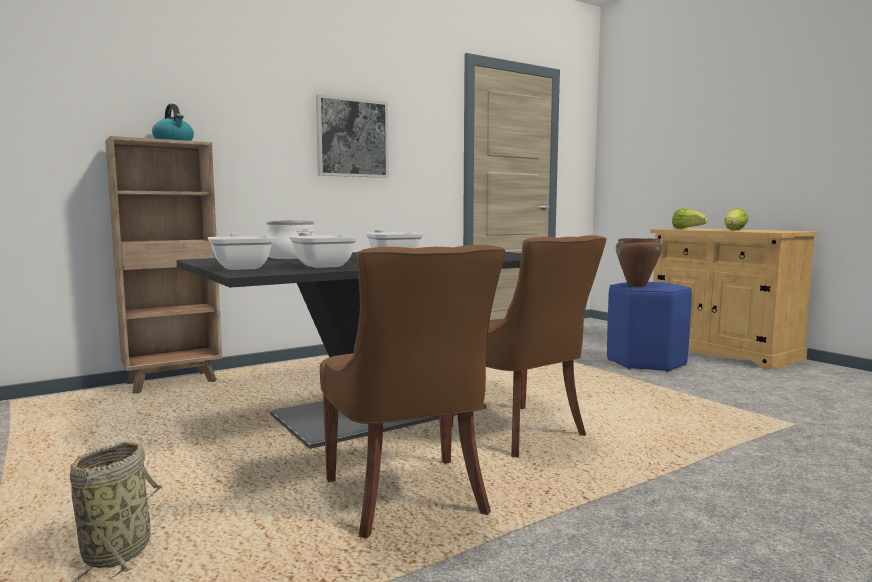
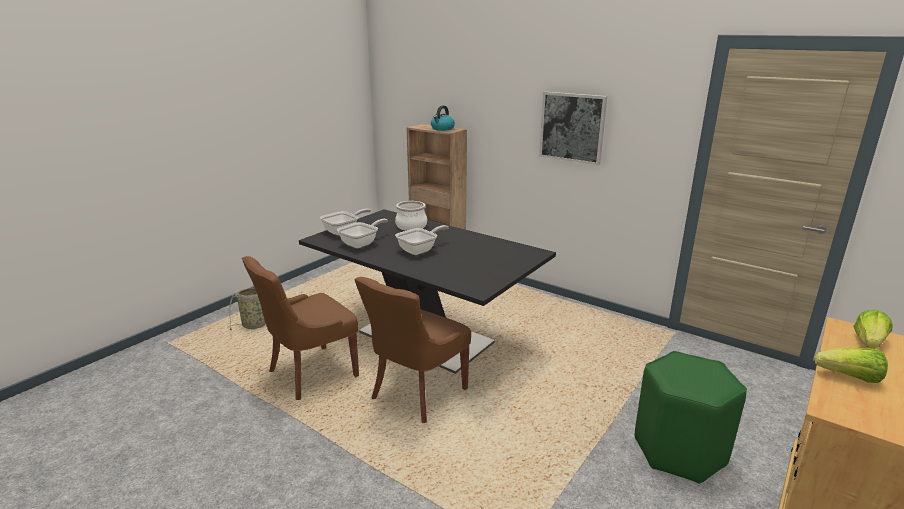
camera: 70 degrees right, 15 degrees up
blue stool [607,282,692,372] -> green stool [635,351,747,484]
brown cooking pot [616,238,662,287] -> none

